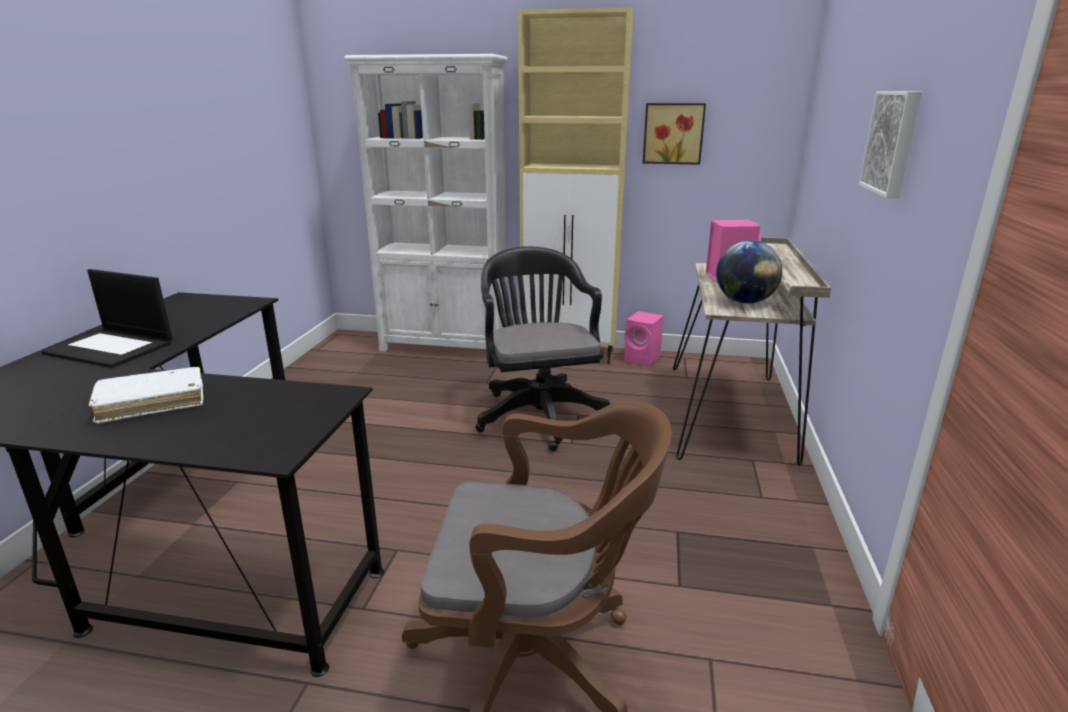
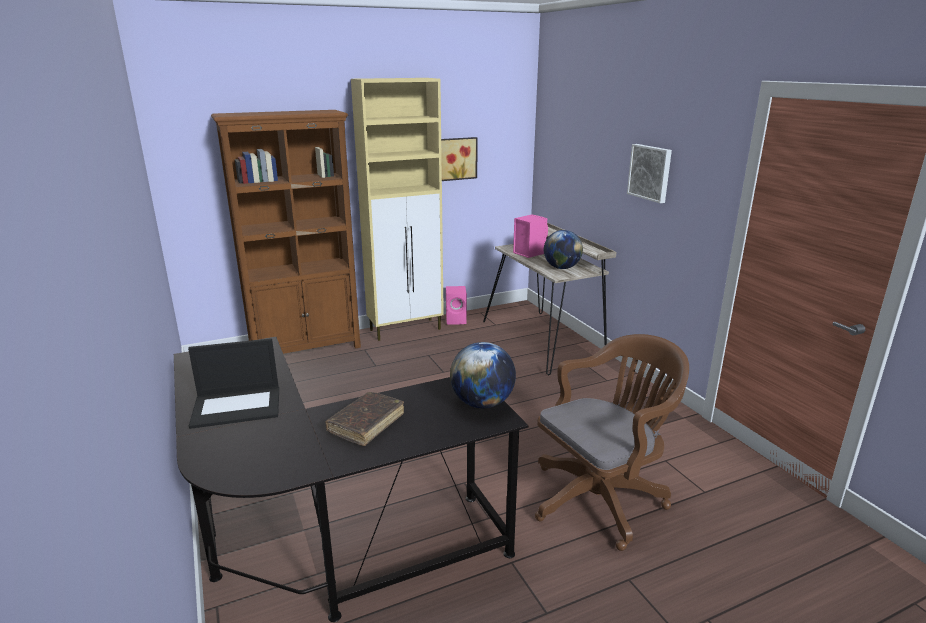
camera: 35 degrees left, 0 degrees up
white book [89,367,203,424] -> brown book [325,392,404,446]
white bookcase [344,54,508,352] -> brown bookcase [211,110,361,354]
black office chair [476,246,610,451] -> none
none -> globe [450,342,516,408]

